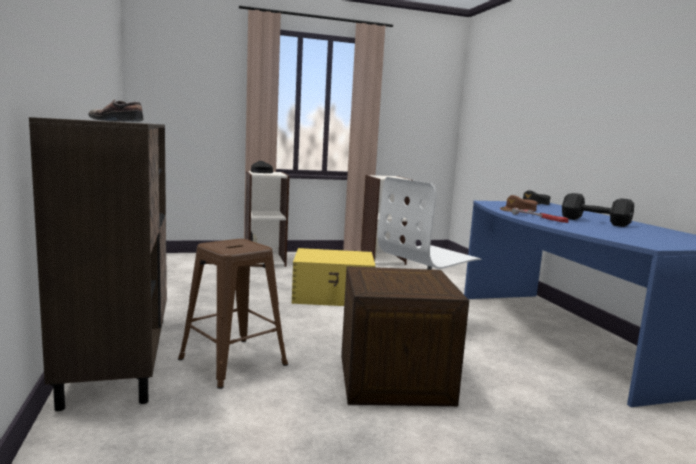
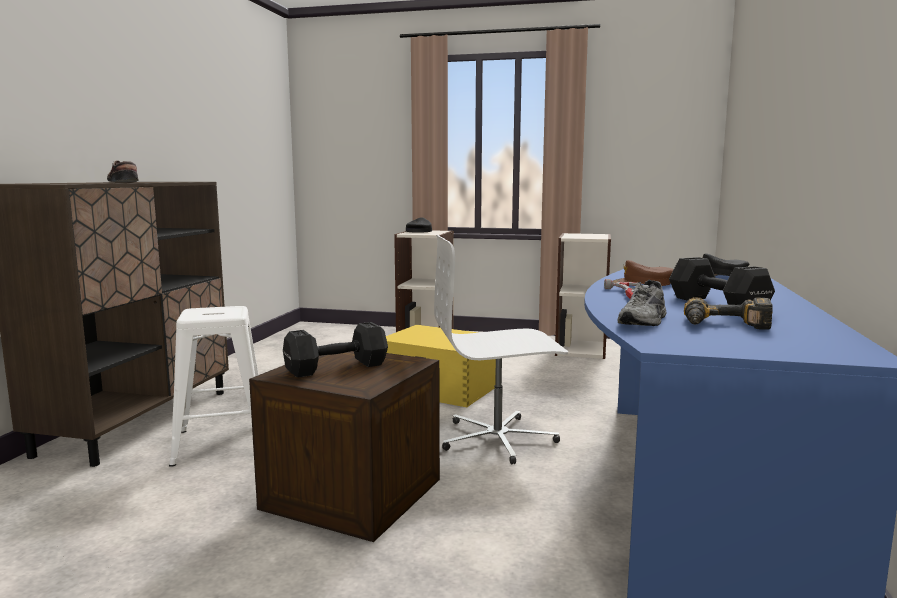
camera: 30 degrees right, 0 degrees up
brown stool [178,239,288,389] -> white stool [169,306,259,467]
none -> black dumbbell [283,322,388,378]
none -> grey shoe [617,280,666,326]
none -> power drill [684,297,773,330]

